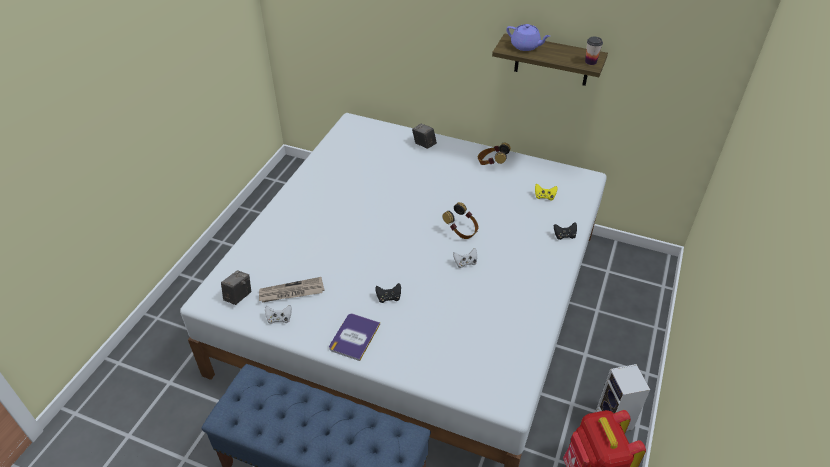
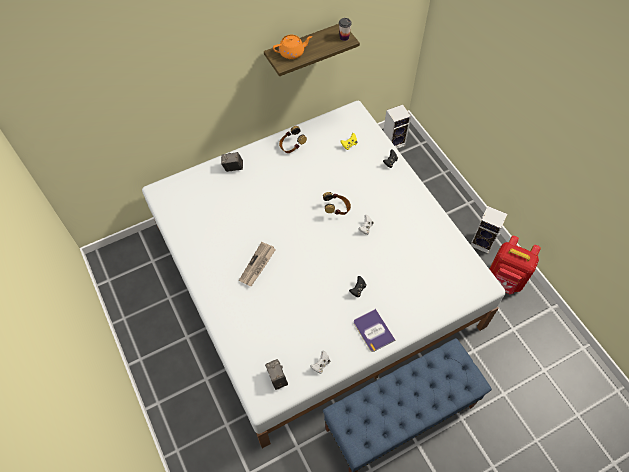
camera: 50 degrees left, 15 degrees up
newspaper [259,277,325,303] -> newspaper moved to [239,242,276,286]
purple teapot [506,24,550,51] -> orange teapot [273,35,312,59]
none -> speaker [383,105,411,149]

